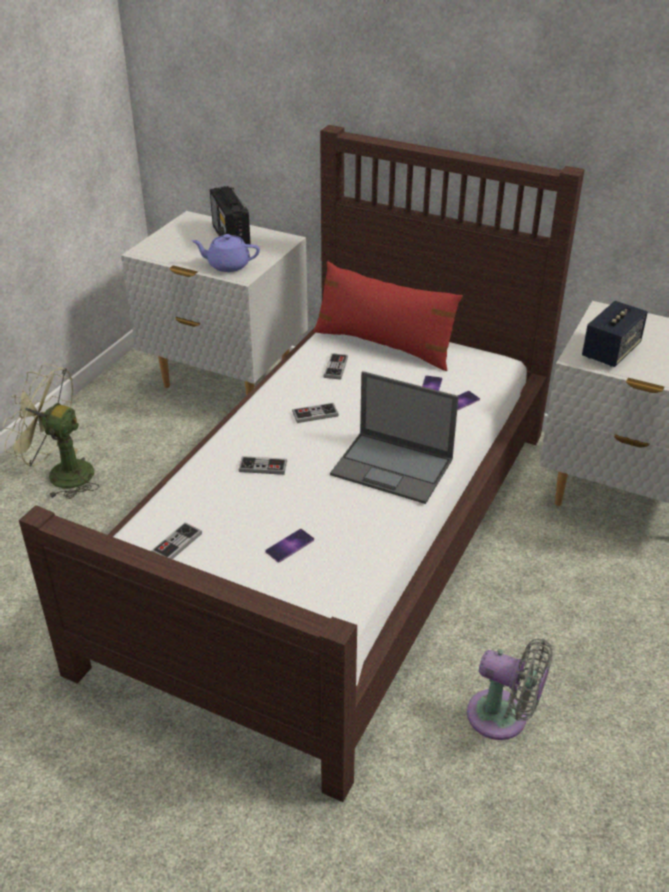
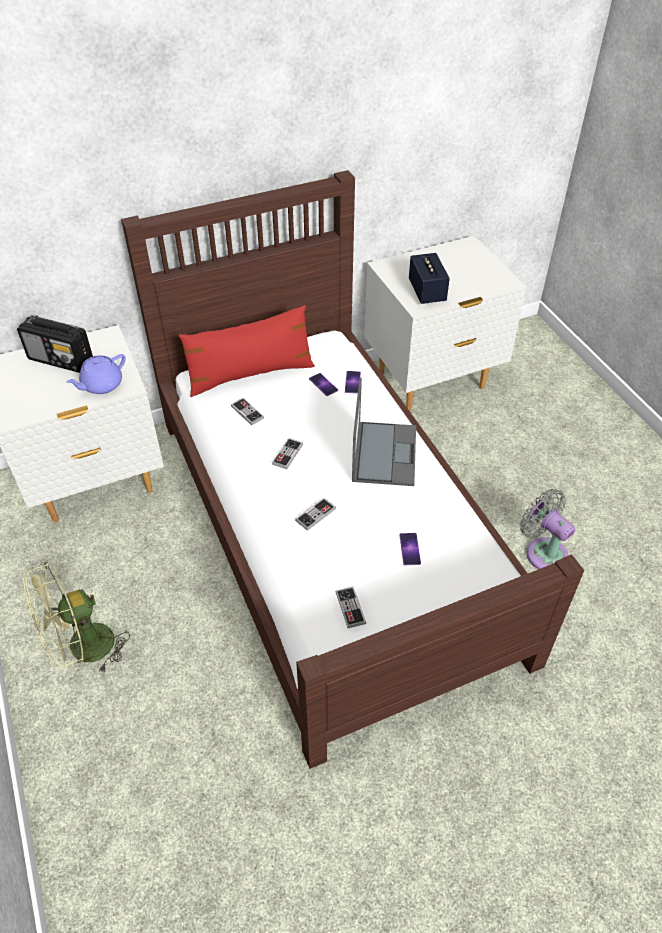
camera: 50 degrees left, 10 degrees up
laptop [330,371,459,504] -> laptop turned 60 degrees counterclockwise [352,378,416,486]
grey fan [467,639,553,740] -> grey fan turned 105 degrees counterclockwise [520,489,575,569]

